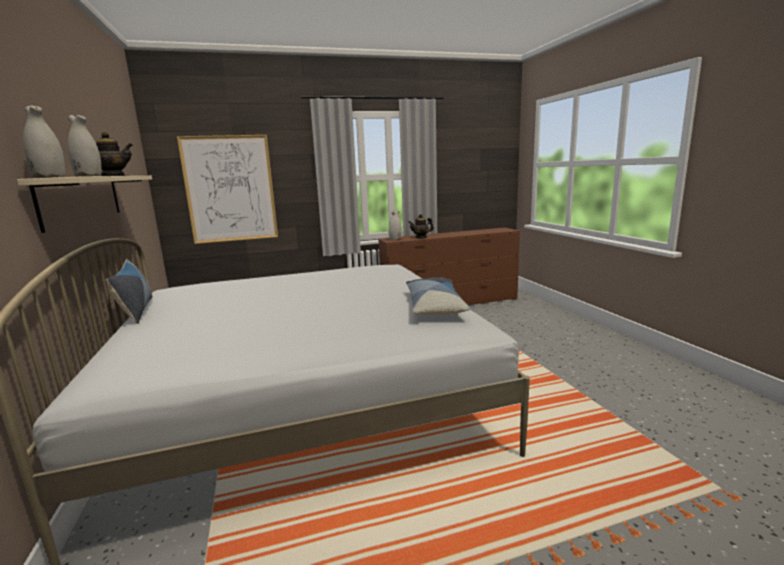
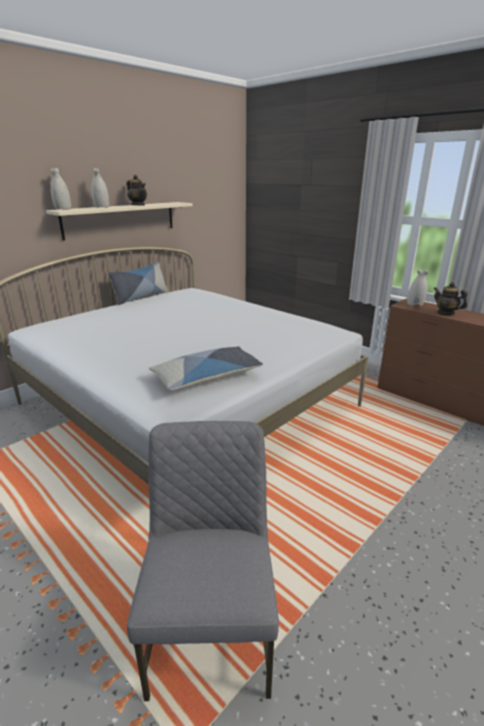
camera: 60 degrees right, 10 degrees up
picture [177,135,278,244] -> none
none -> grey chair [127,421,279,701]

